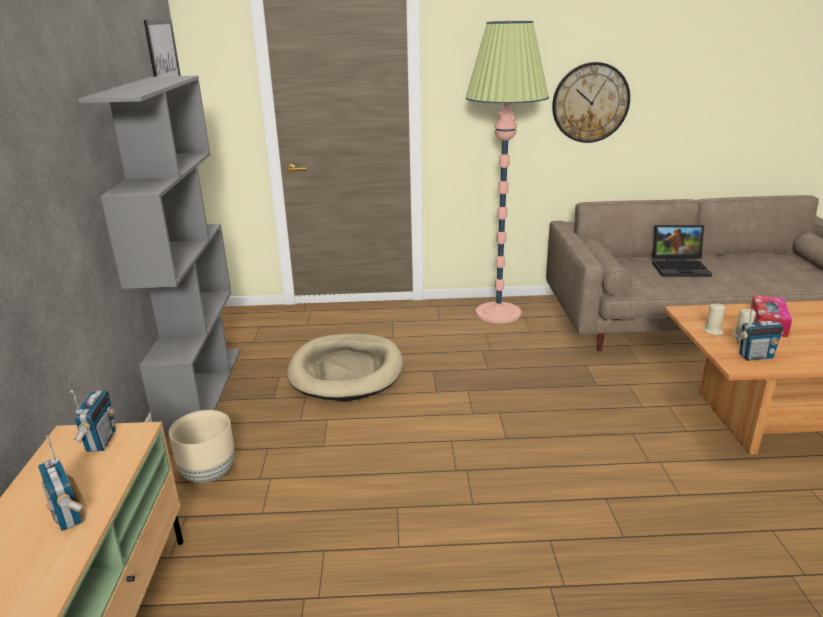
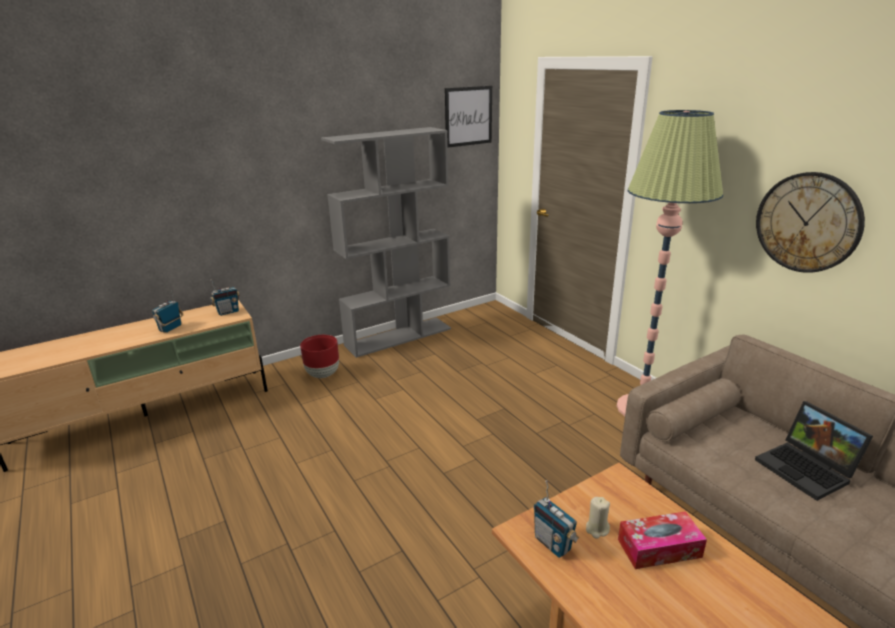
camera: 60 degrees right, 0 degrees up
beige planter [169,410,235,483] -> red planter [300,335,339,378]
beige dog bed [287,334,403,401] -> none
beige candle [703,303,726,335] -> none

